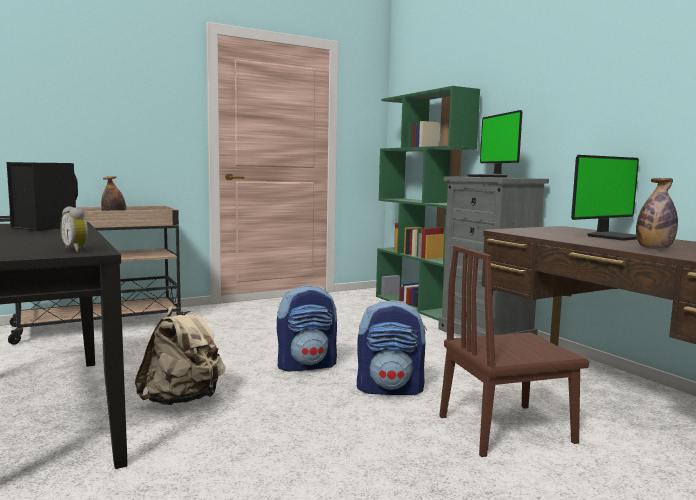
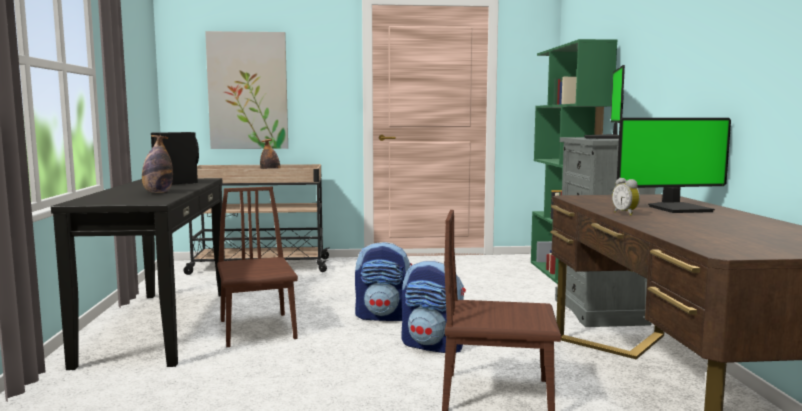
camera: 25 degrees right, 0 degrees up
alarm clock [60,206,88,252] -> alarm clock moved to [612,178,640,216]
beige backpack [135,303,225,405] -> brown chair [217,187,298,347]
bottle [636,178,678,249] -> bottle moved to [142,135,173,193]
none -> picture [205,31,288,149]

